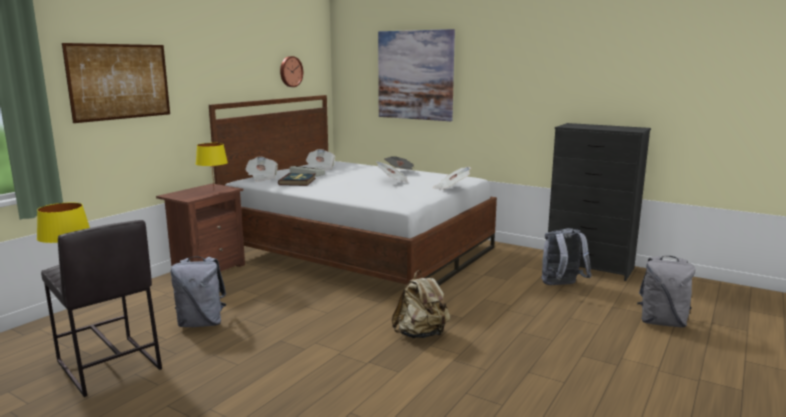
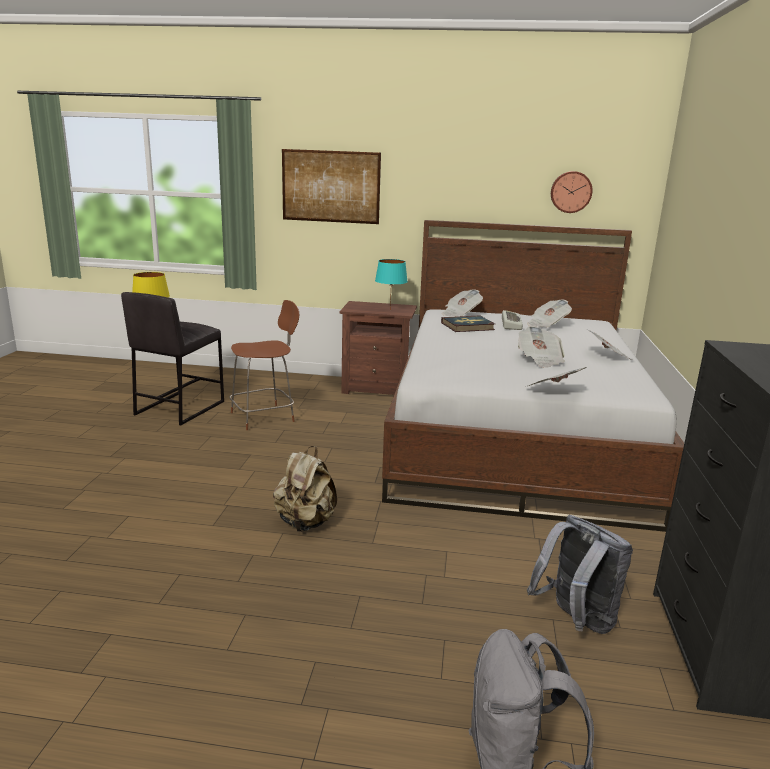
camera: 65 degrees right, 5 degrees up
grey backpack [171,256,226,327] -> brown chair [229,300,299,430]
yellow table lamp [196,143,228,186] -> turquoise table lamp [375,259,408,309]
picture [378,29,455,121] -> none

